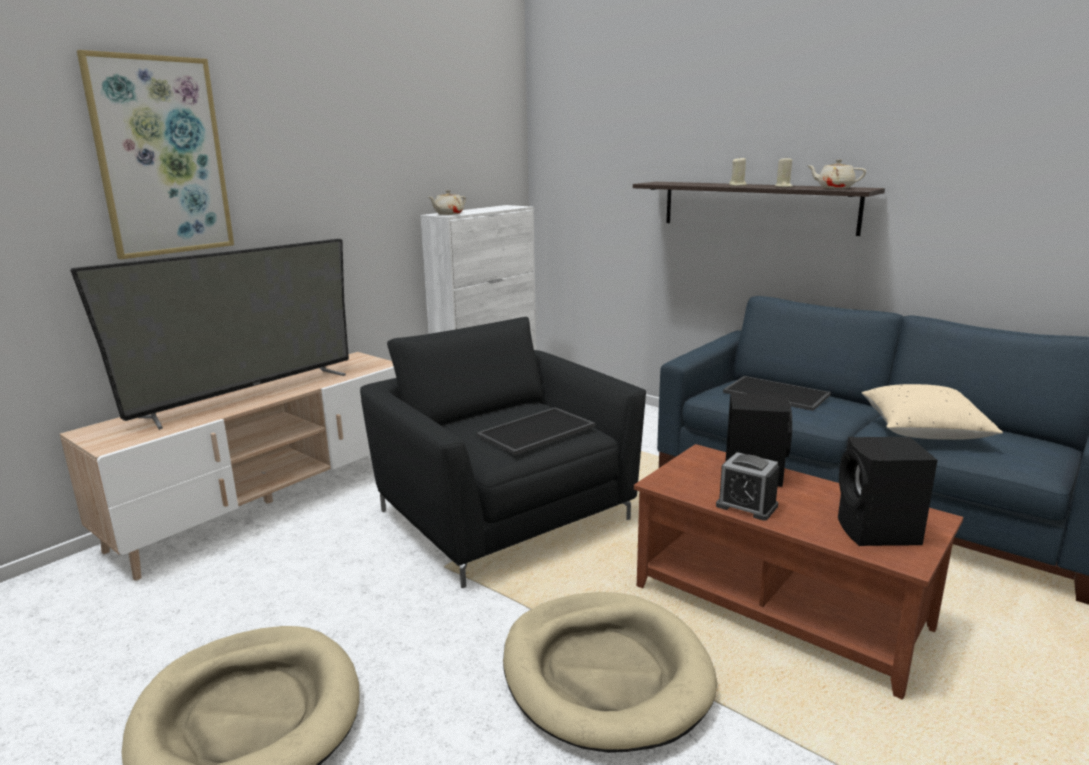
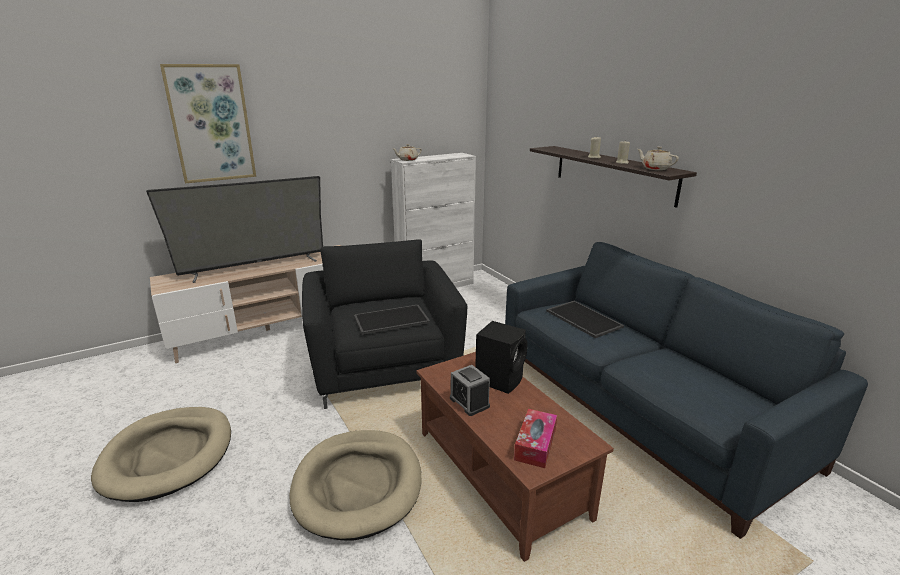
camera: 20 degrees right, 5 degrees up
black speaker [838,437,938,546] -> tissue box [514,409,557,468]
beige pillow [862,384,1003,440] -> none

